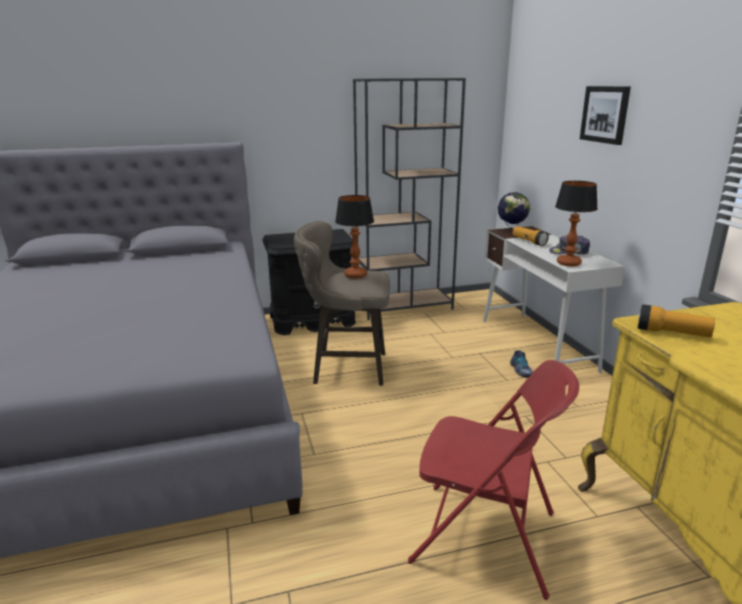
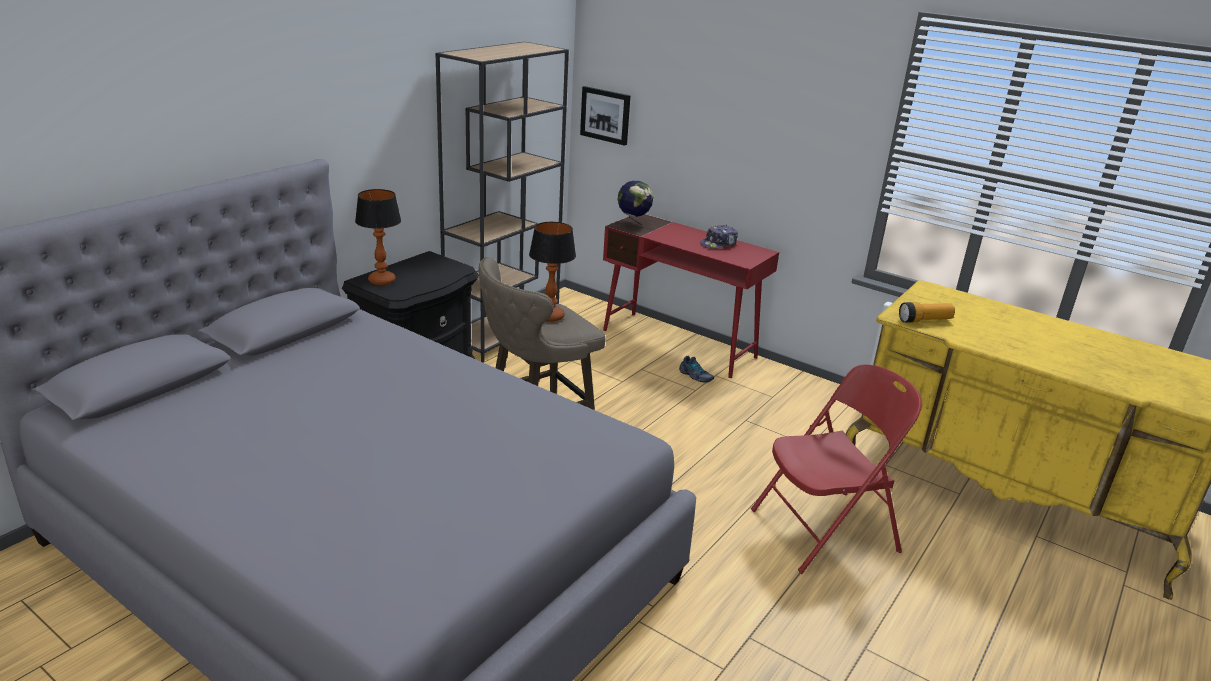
camera: 40 degrees left, 5 degrees up
white desk [483,226,625,373] -> red desk [603,214,779,378]
flashlight [513,226,549,246] -> none
table lamp [555,181,598,266] -> table lamp moved to [355,189,401,285]
picture [580,86,631,145] -> picture moved to [580,86,630,146]

